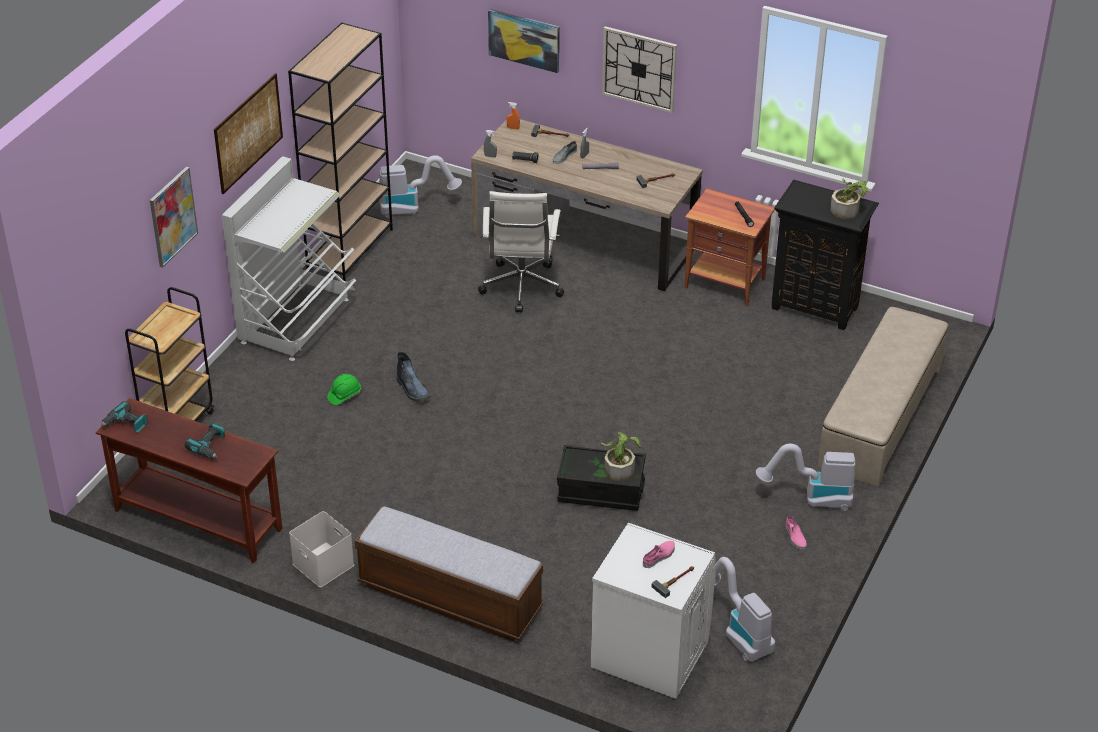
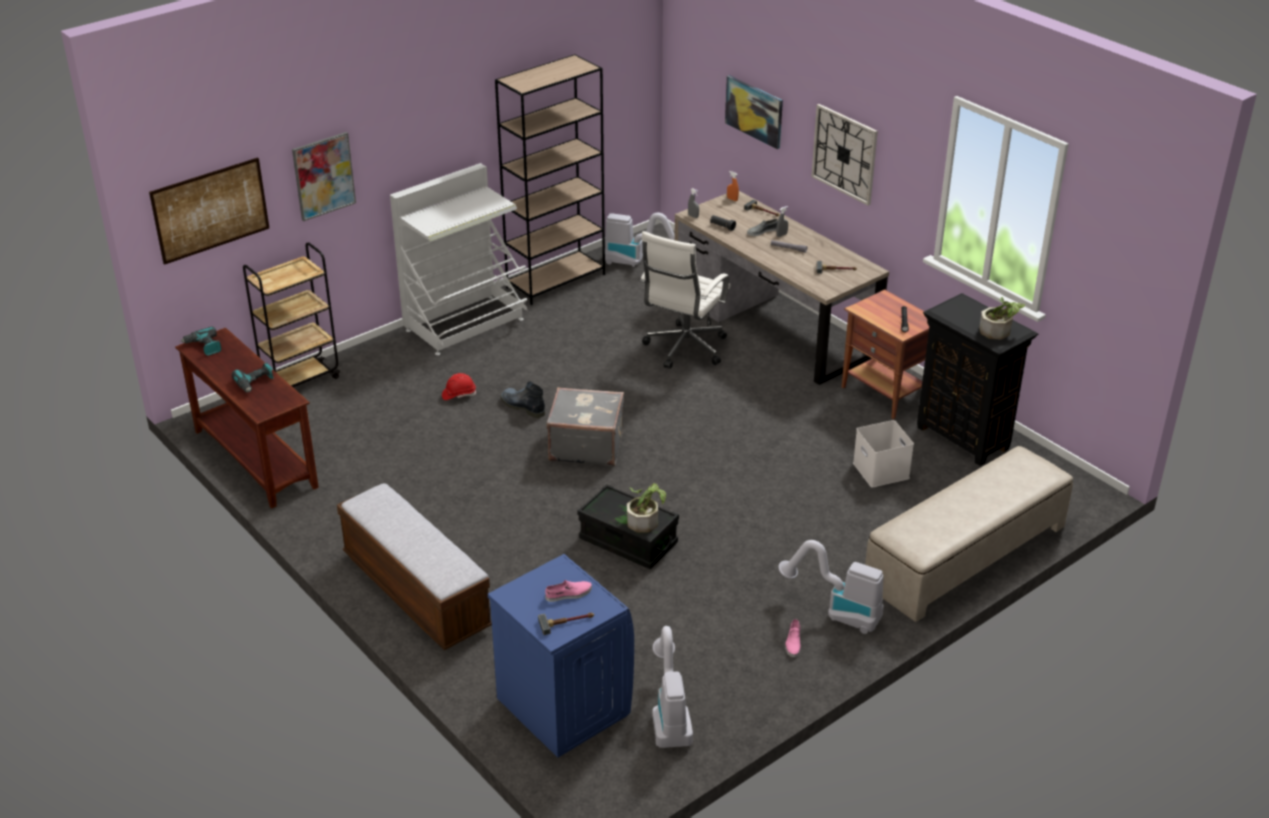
camera: 25 degrees right, 5 degrees down
picture [214,73,283,194] -> picture moved to [149,157,269,265]
white storage box [289,511,354,587] -> white storage box moved to [853,420,914,487]
green hard hat [327,374,361,405] -> red hard hat [442,373,476,400]
boot [396,352,431,402] -> boot turned 135 degrees clockwise [500,381,545,418]
white washing machine [591,523,716,699] -> blue washing machine [488,554,634,758]
none -> grey suitcase [547,387,624,466]

